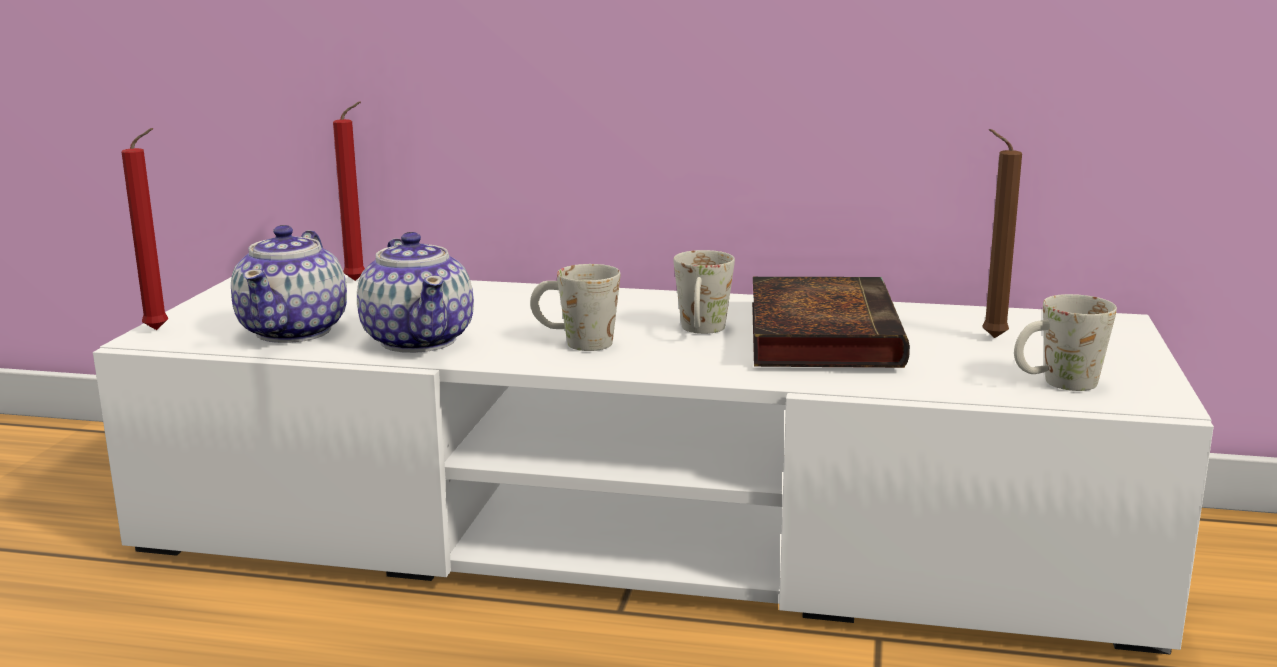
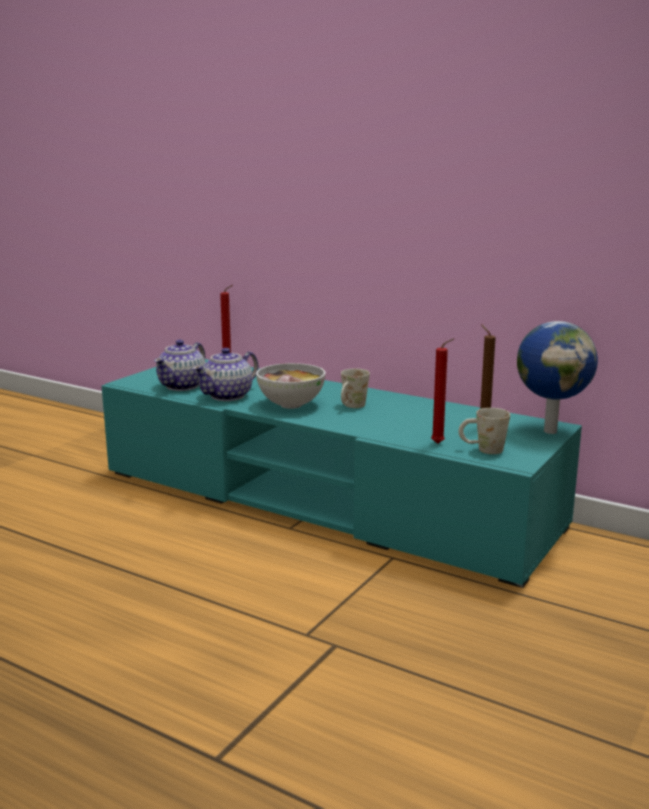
camera: 20 degrees right, 0 degrees up
white tv stand [93,274,1214,655] -> turquoise tv stand [102,359,582,588]
red candle [121,128,168,330] -> red candle moved to [431,338,454,444]
teapot [357,232,474,353] -> teapot turned 45 degrees clockwise [192,348,259,401]
white mug [530,264,620,351] -> bowl [256,363,325,409]
book [752,277,910,368] -> none
none -> globe [517,321,598,434]

